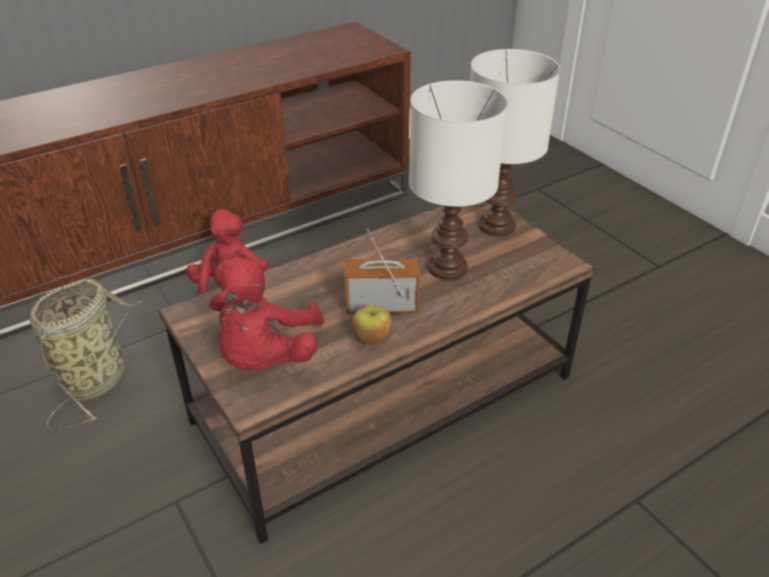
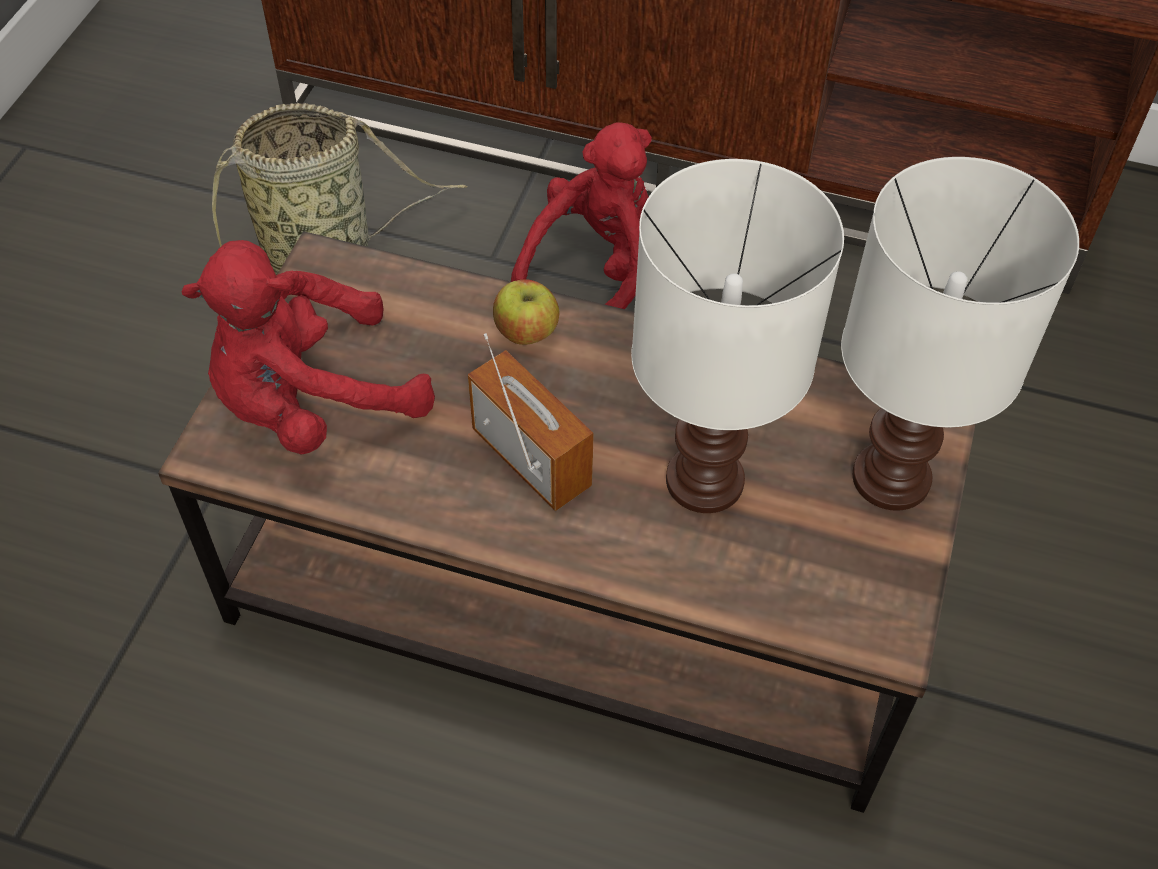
camera: 50 degrees right, 15 degrees up
apple [352,305,392,344] -> apple moved to [493,280,559,345]

